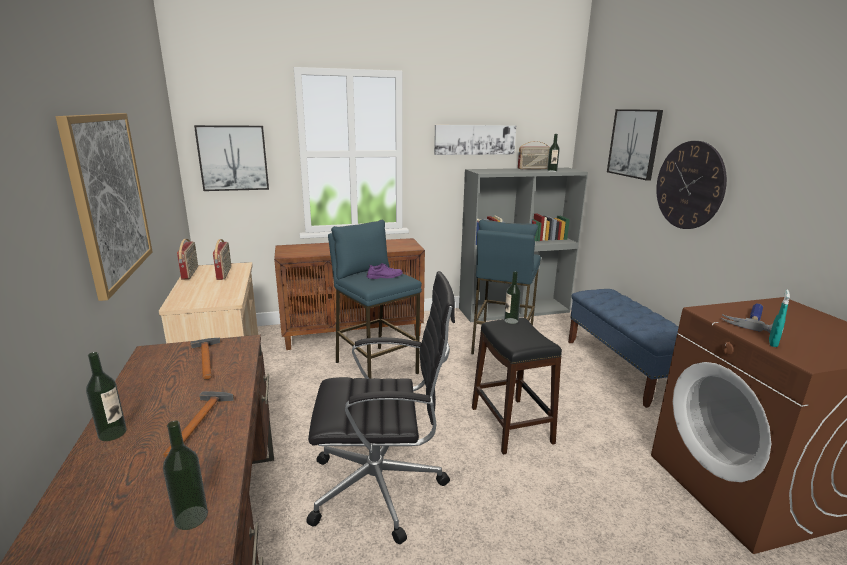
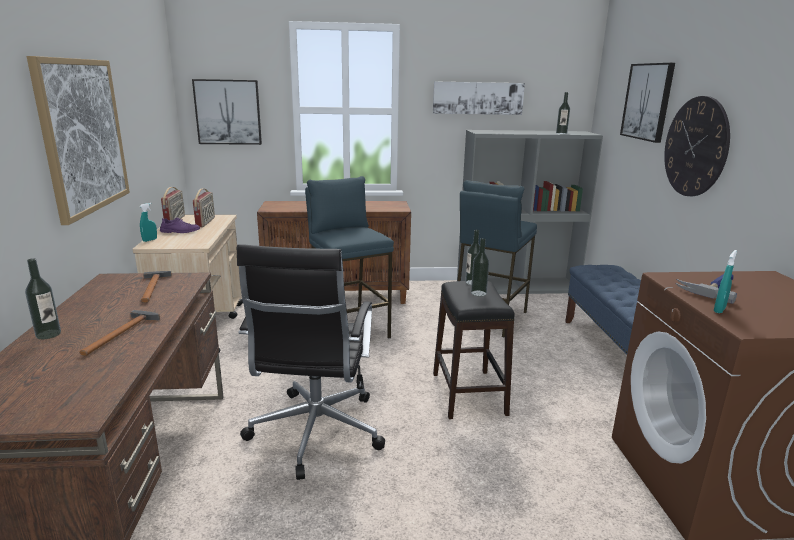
camera: 10 degrees right, 0 degrees up
bottle [163,421,208,530] -> bottle moved to [471,238,489,296]
black office chair [306,271,455,544] -> black office chair turned 90 degrees clockwise [237,244,385,480]
purple shoe [367,263,403,279] -> purple shoe moved to [160,218,200,233]
radio [518,141,550,169] -> none
none -> turquoise spray bottle [140,203,157,242]

